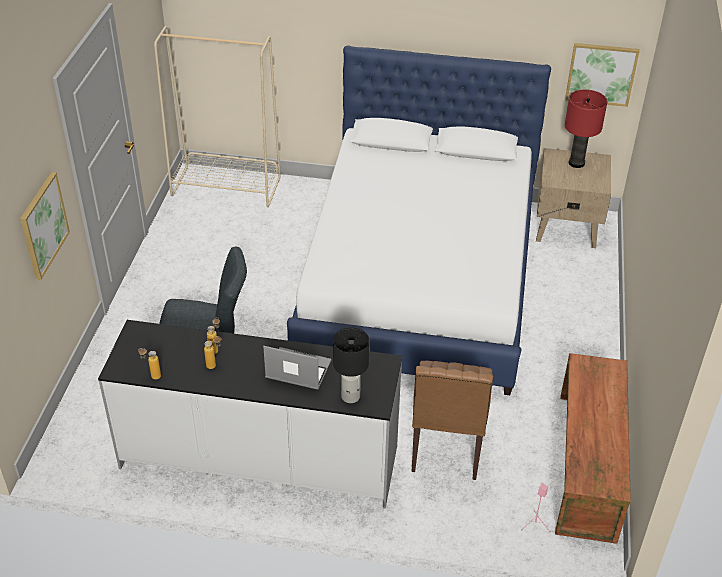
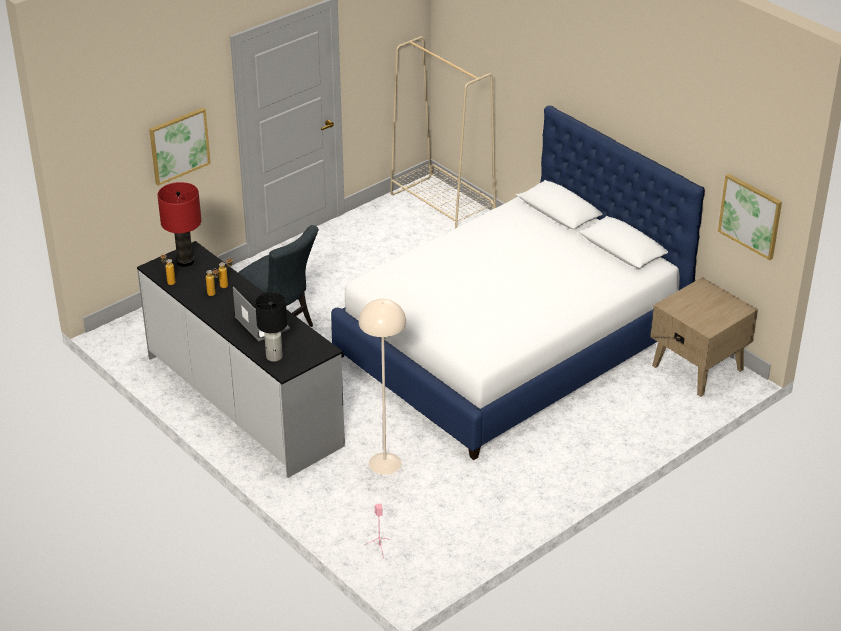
camera: 40 degrees right, 5 degrees down
brown chair [411,361,493,480] -> beige floor lamp [359,299,406,475]
brown bench [555,353,631,544] -> none
red table lamp [565,89,607,168] -> red table lamp moved to [157,182,201,267]

